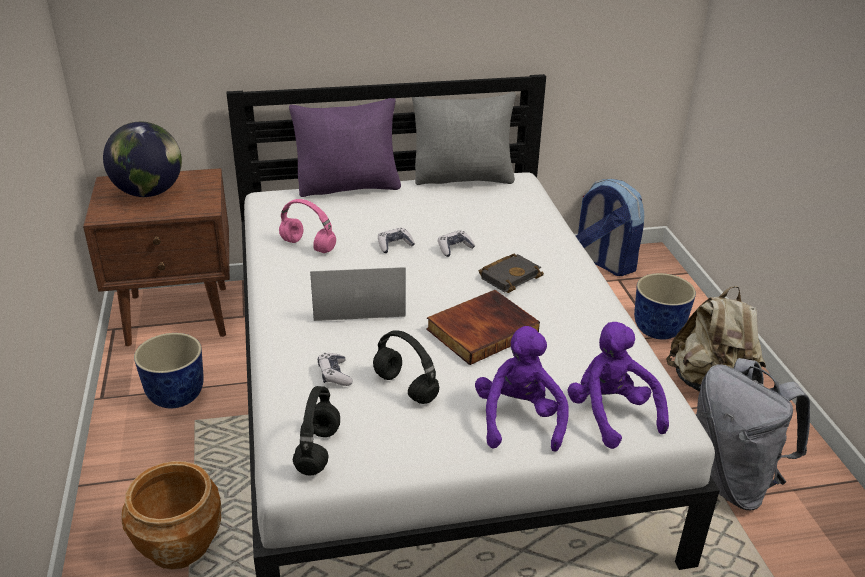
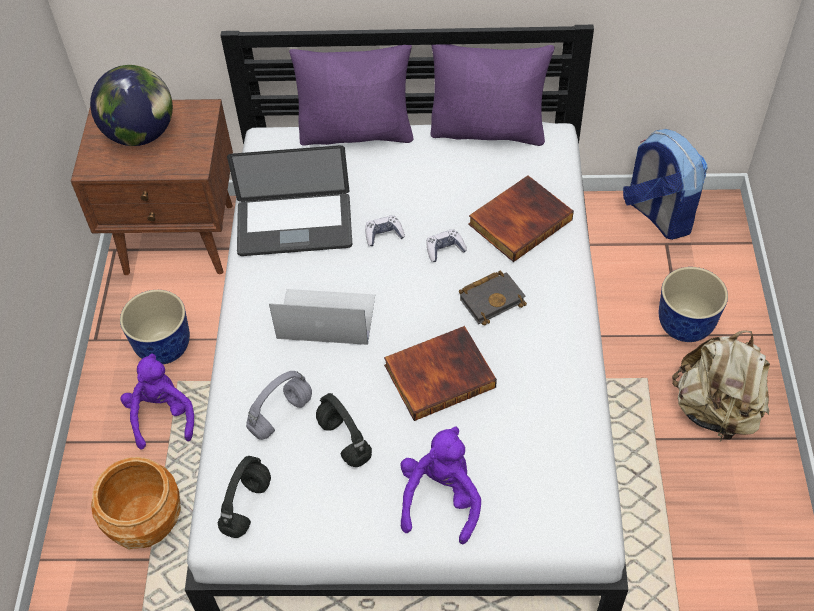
camera: 15 degrees right, 20 degrees up
pink headphones [279,199,336,253] -> laptop [227,145,352,256]
game controller [318,353,353,386] -> grey headphones [246,371,312,440]
grey pillow [412,92,516,185] -> purple pillow [431,44,554,146]
purple plush toy [567,322,669,449] -> purple plush toy moved to [120,353,194,449]
grey backpack [696,358,810,510] -> none
none -> book [468,176,574,262]

